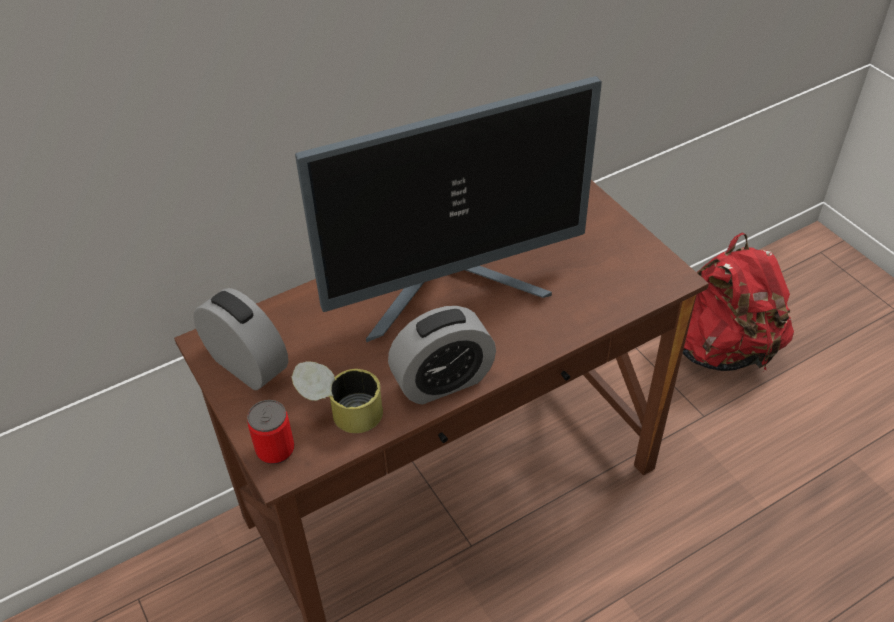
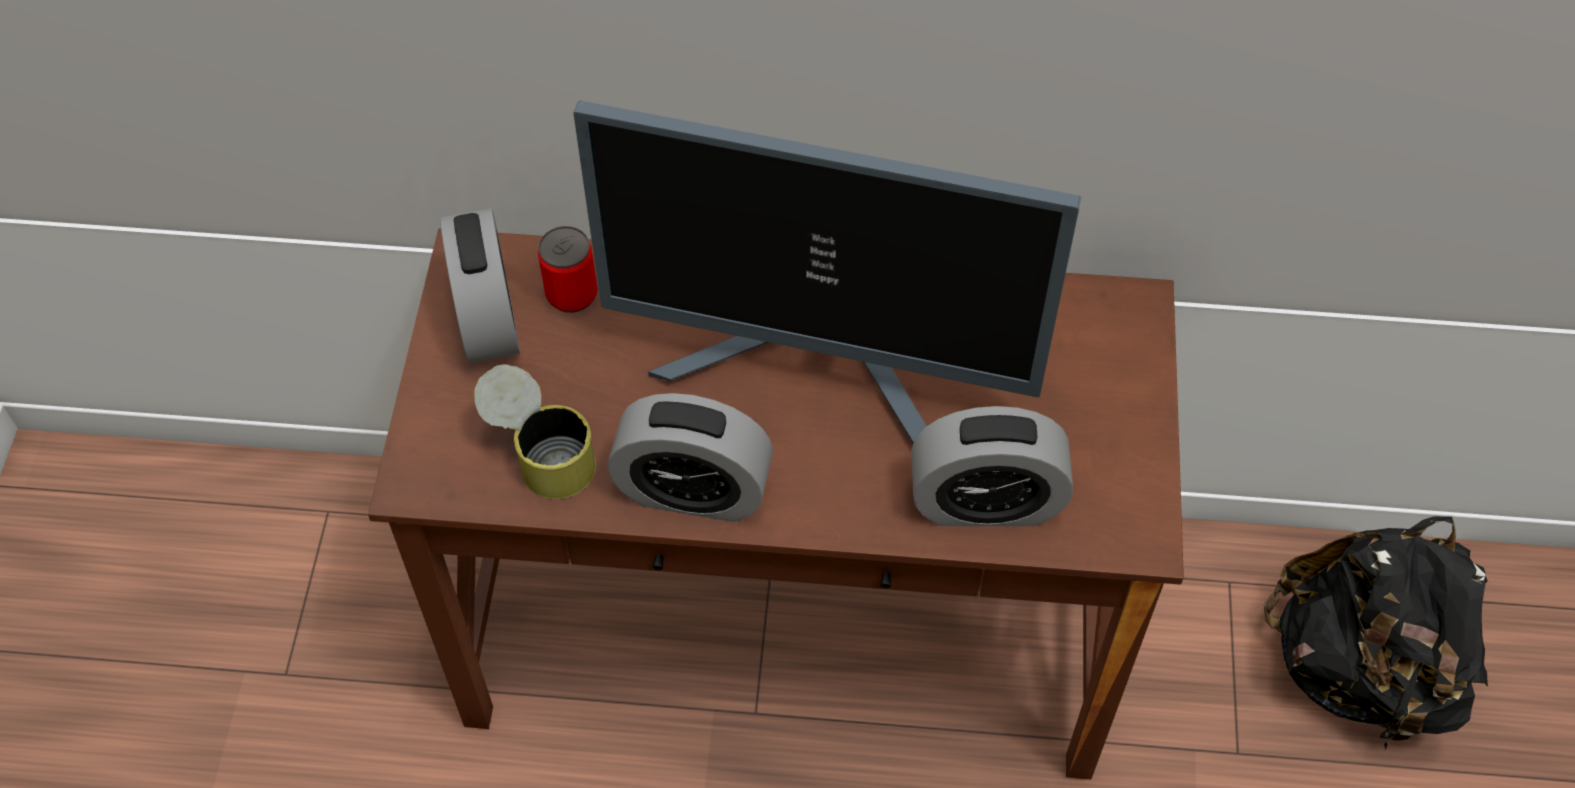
camera: 35 degrees right, 10 degrees up
can [247,400,294,464] -> can moved to [538,226,598,313]
red backpack [683,233,794,372] -> black backpack [1264,517,1488,749]
none -> alarm clock [911,406,1073,526]

